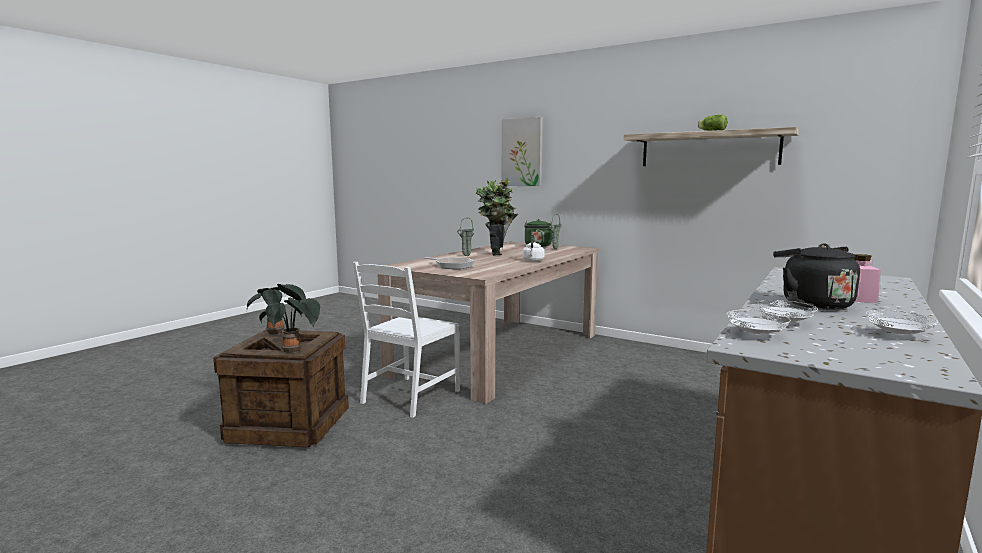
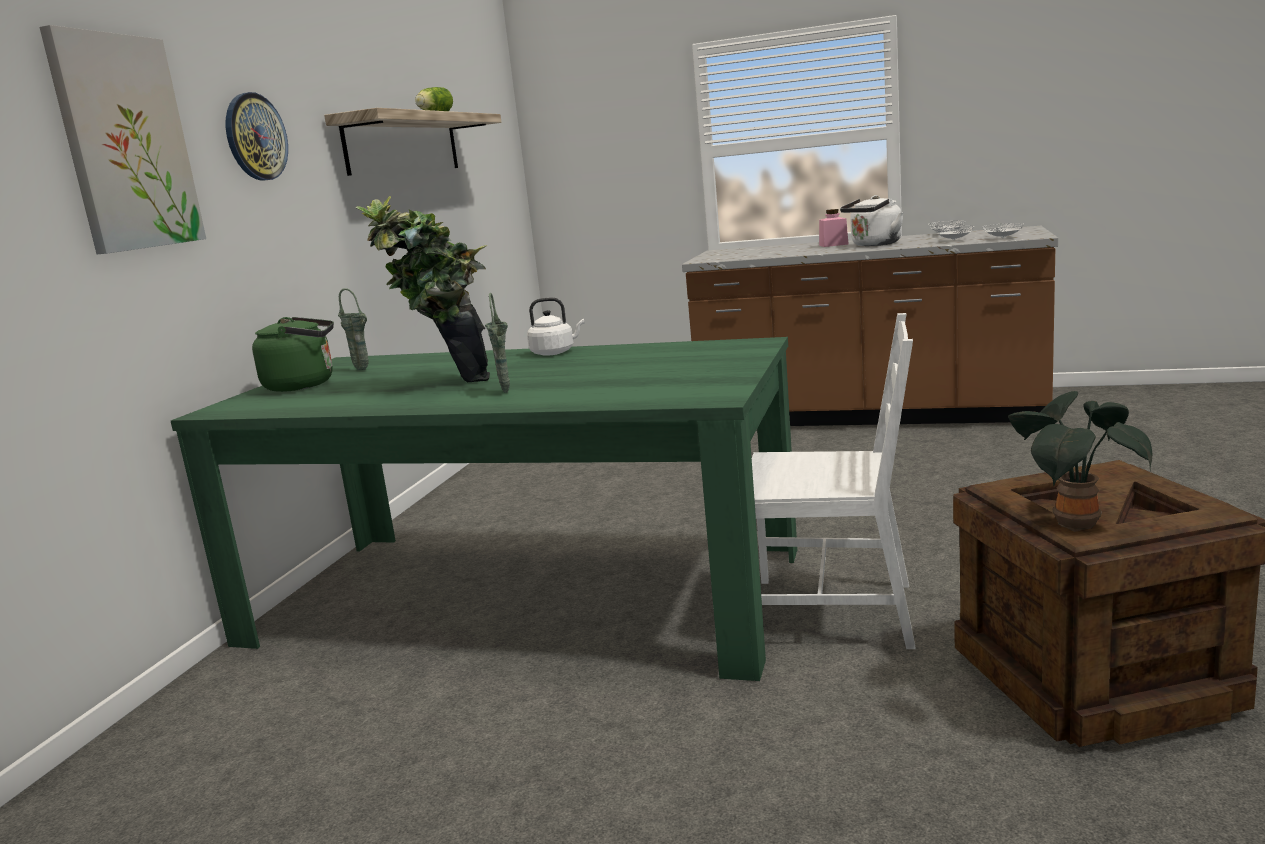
camera: 105 degrees left, 5 degrees up
potted plant [259,298,320,353] -> none
beige dining table [378,242,599,404] -> green dining table [171,337,797,681]
frying pan [425,257,474,269] -> none
black kettle [773,243,860,310] -> white kettle [840,195,904,246]
none -> wall clock [226,92,288,181]

